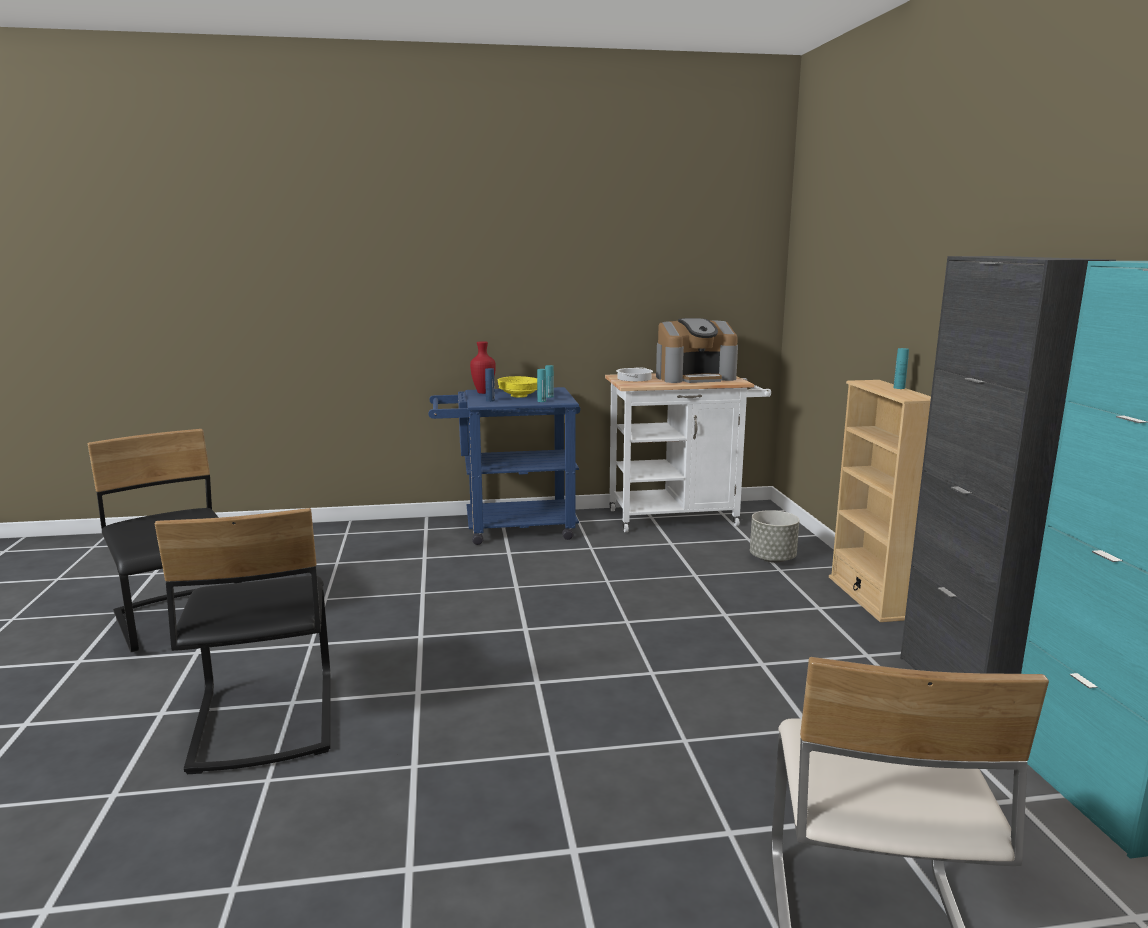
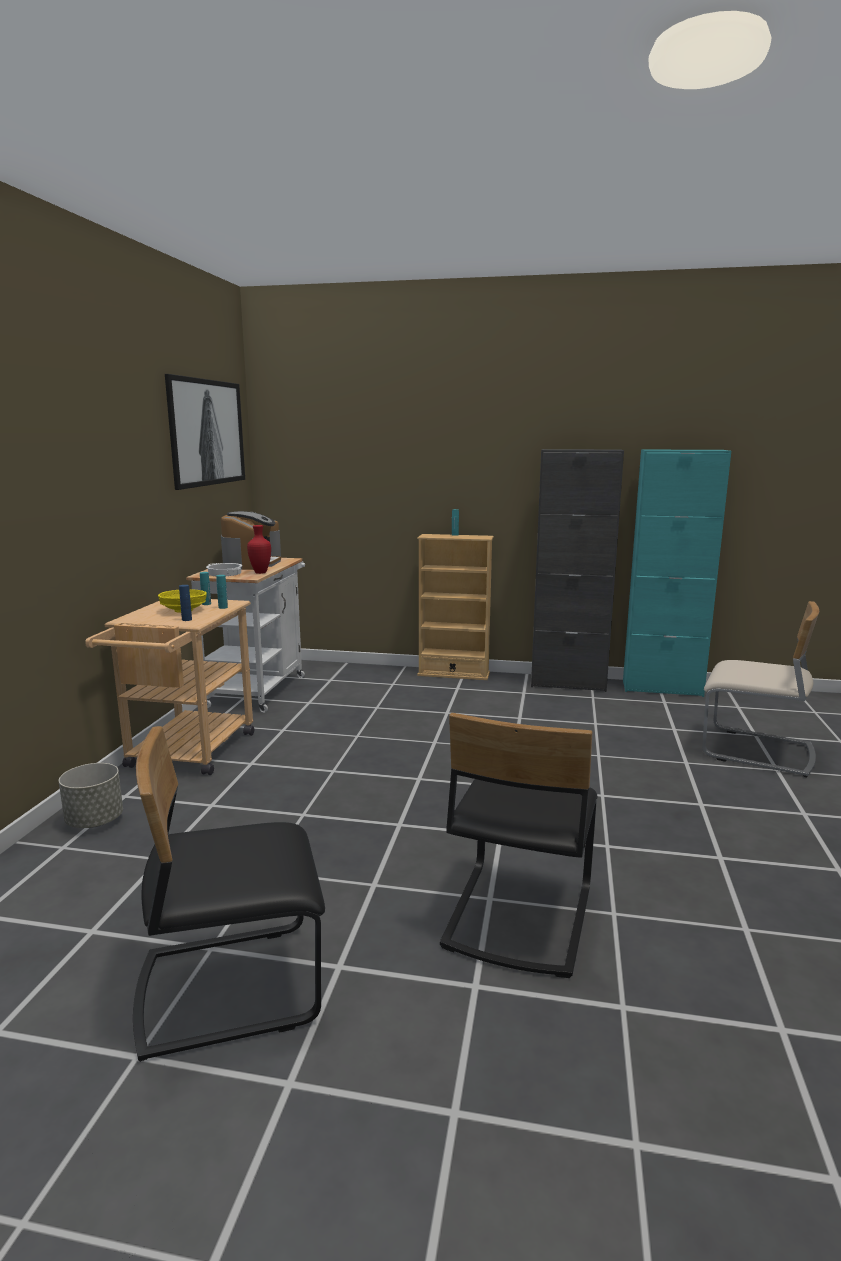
camera: 70 degrees left, 0 degrees up
black chair [155,508,331,774] -> black chair turned 105 degrees clockwise [440,713,598,978]
blue cart [428,387,580,545] -> beige cart [85,599,254,775]
red vase [470,341,496,394] -> red vase moved to [247,525,271,574]
grey planter [750,510,799,563] -> grey planter moved to [59,763,123,828]
none -> picture [165,374,245,490]

